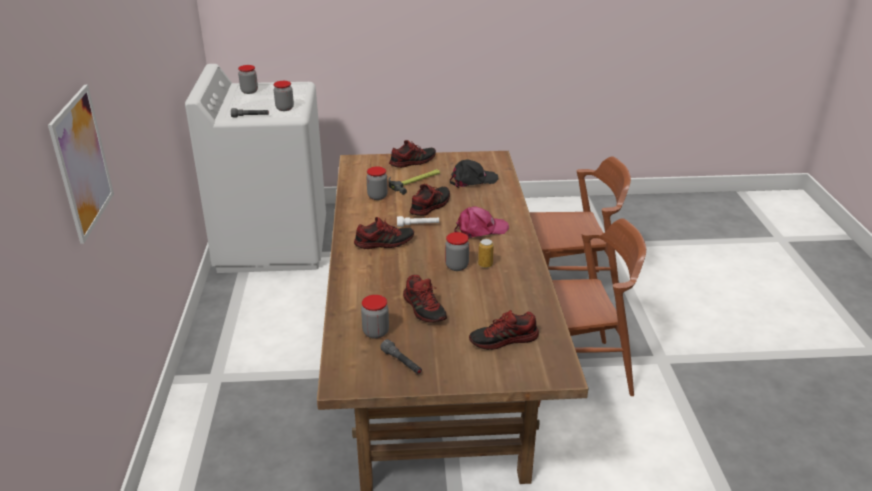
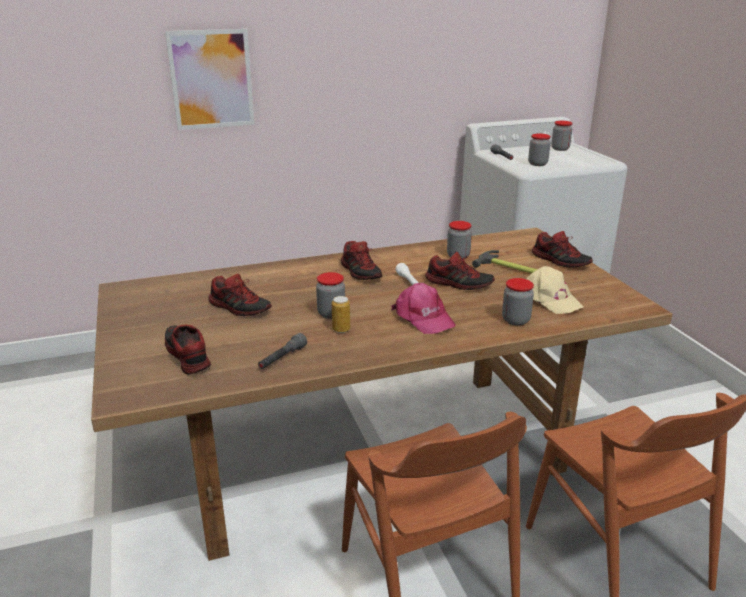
camera: 75 degrees right, 5 degrees down
jar [361,295,389,339] -> jar moved to [502,278,534,326]
grey flashlight [380,339,422,374] -> grey flashlight moved to [258,333,307,369]
shoe [403,275,447,323] -> shoe turned 105 degrees counterclockwise [208,274,272,316]
black cap [450,160,499,188] -> beige cap [526,266,583,314]

